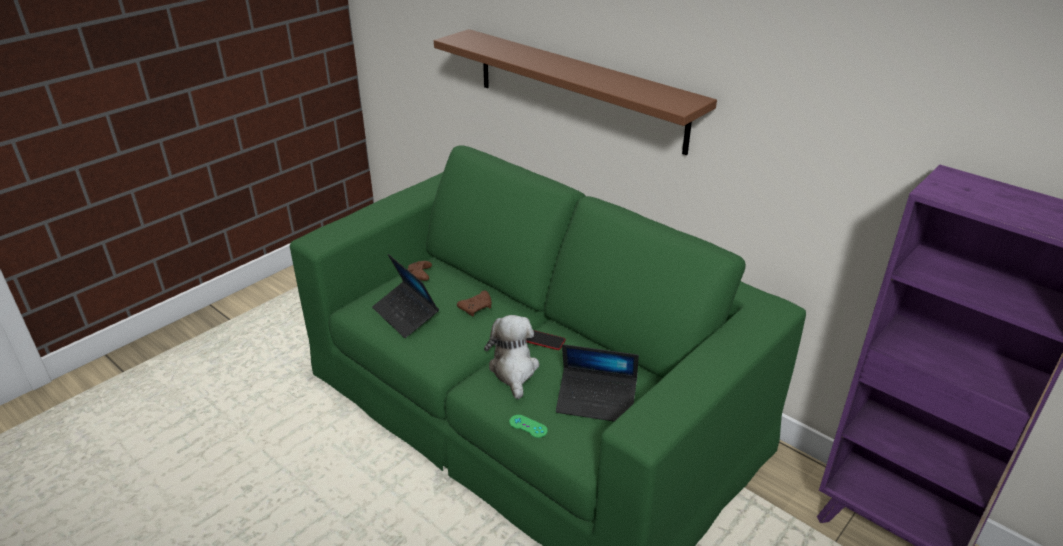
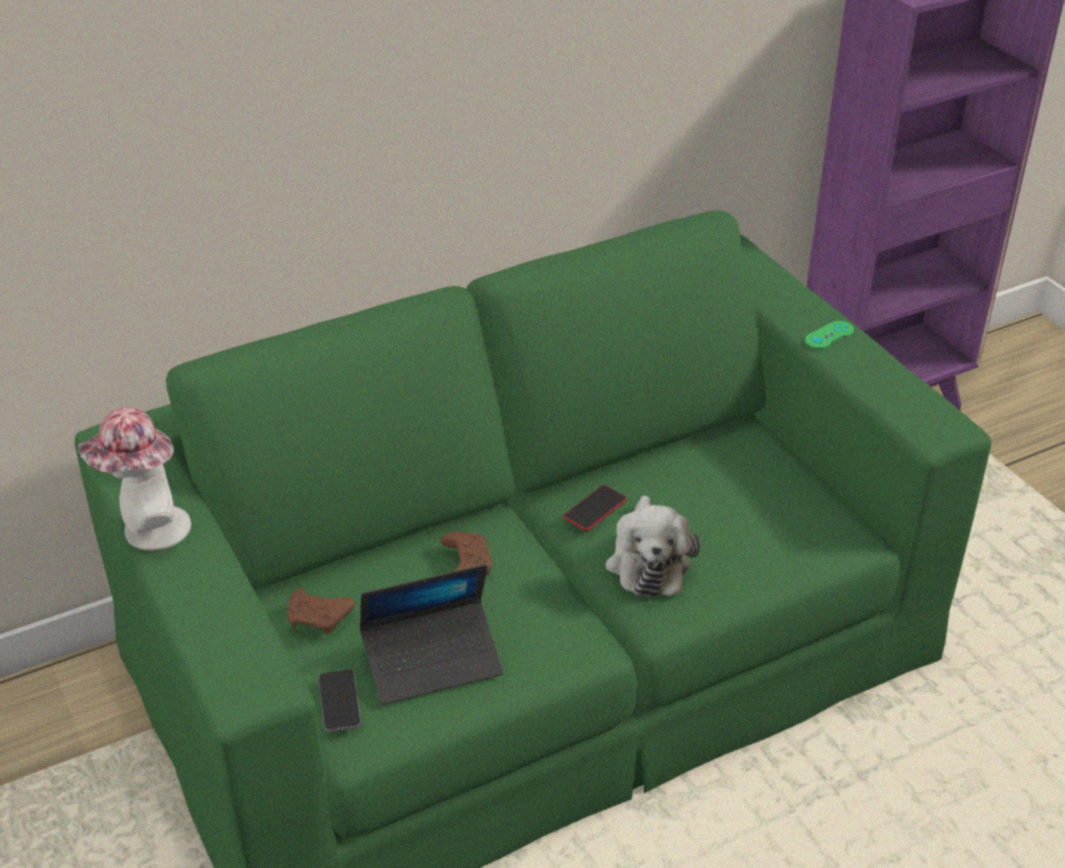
camera: 70 degrees left, 5 degrees up
brown shelf [434,29,717,155] -> none
plush toy [484,315,539,399] -> plush toy turned 105 degrees counterclockwise [606,495,700,596]
green game controller [509,415,548,438] -> green game controller moved to [805,321,854,349]
laptop [556,344,639,422] -> none
none -> hat [78,407,191,551]
none -> phone [319,669,361,732]

